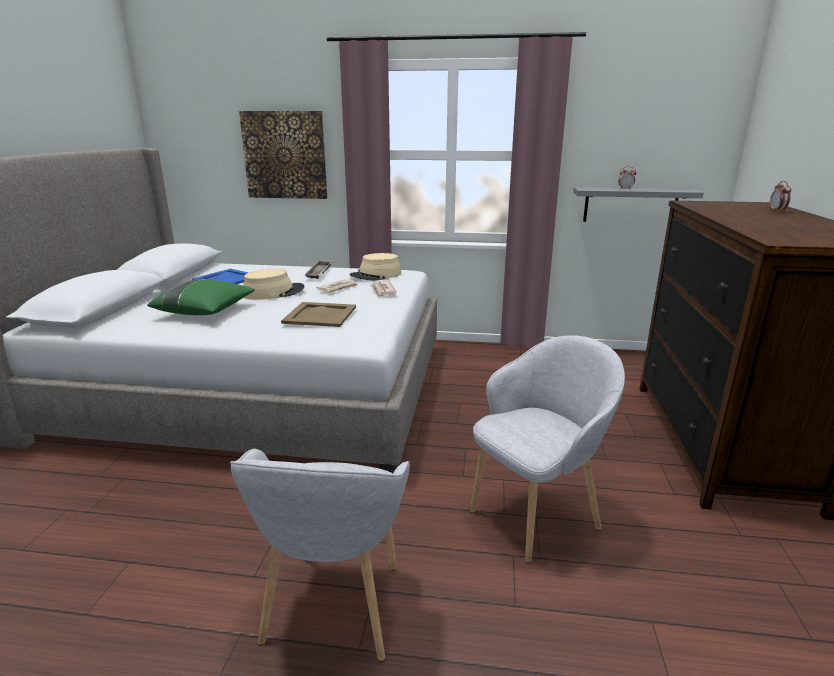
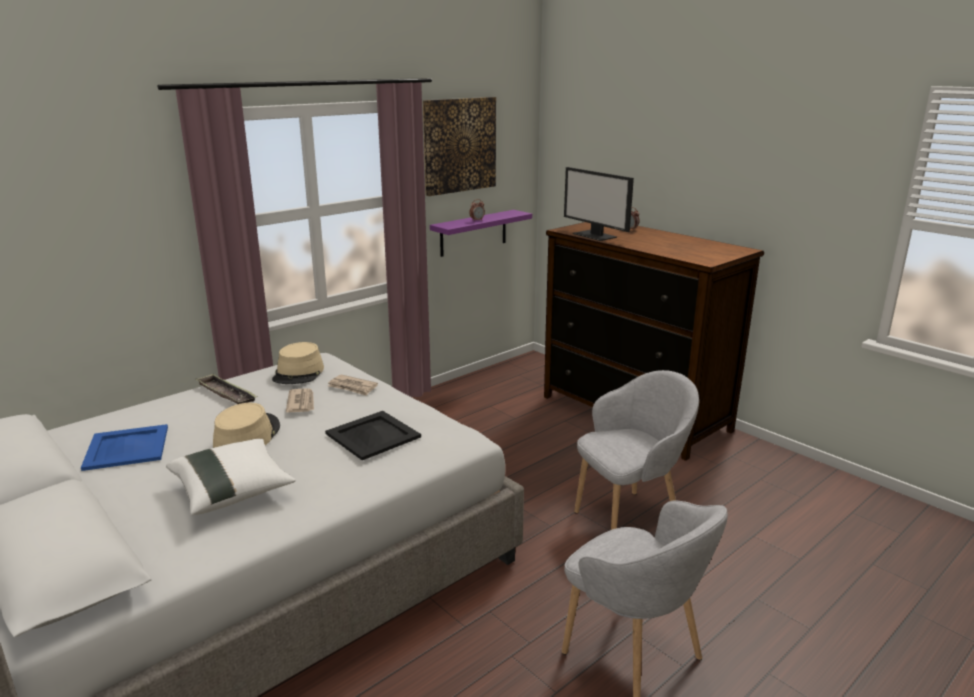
camera: 50 degrees left, 0 degrees up
green pillow [147,279,255,315] -> white pillow [166,439,296,516]
picture [239,111,327,199] -> picture moved to [423,97,496,196]
beige tray [281,302,356,327] -> black tray [325,411,421,460]
grey armchair [470,335,625,563] -> grey armchair turned 60 degrees clockwise [574,370,699,530]
grey shelf [573,187,704,222] -> purple shelf [430,210,532,257]
none -> monitor [564,167,634,241]

